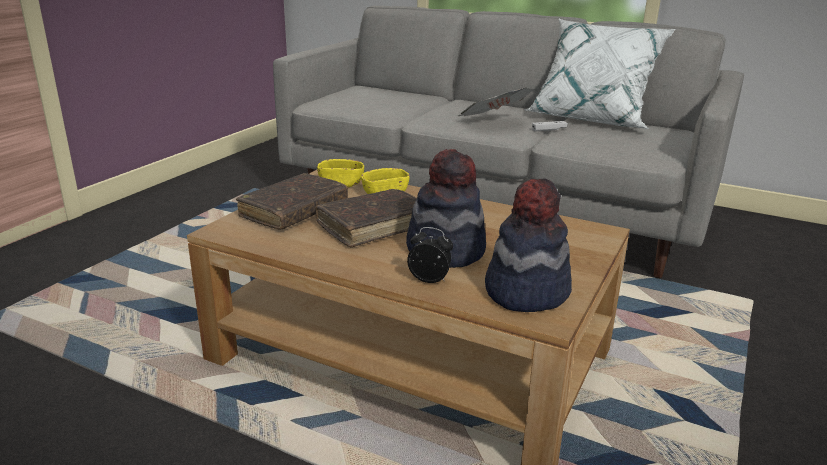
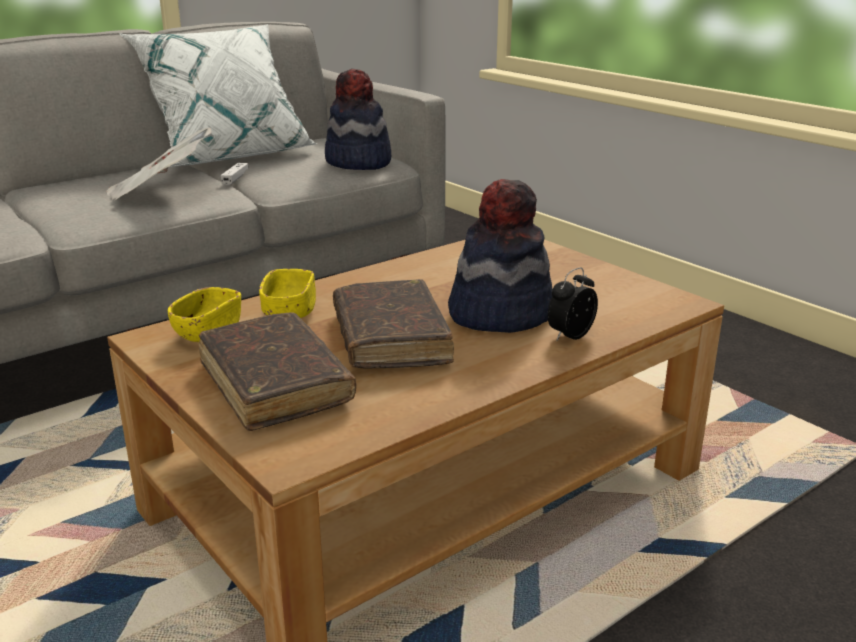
camera: 65 degrees left, 0 degrees up
hat [485,178,572,312] -> hat moved to [325,68,391,170]

